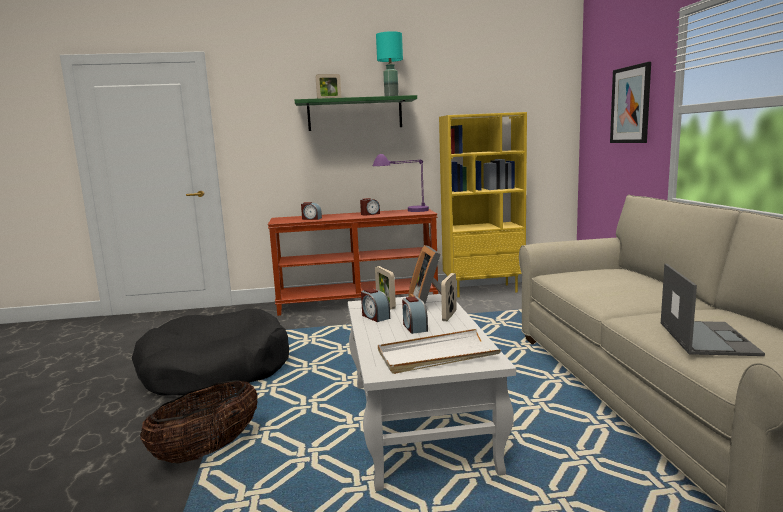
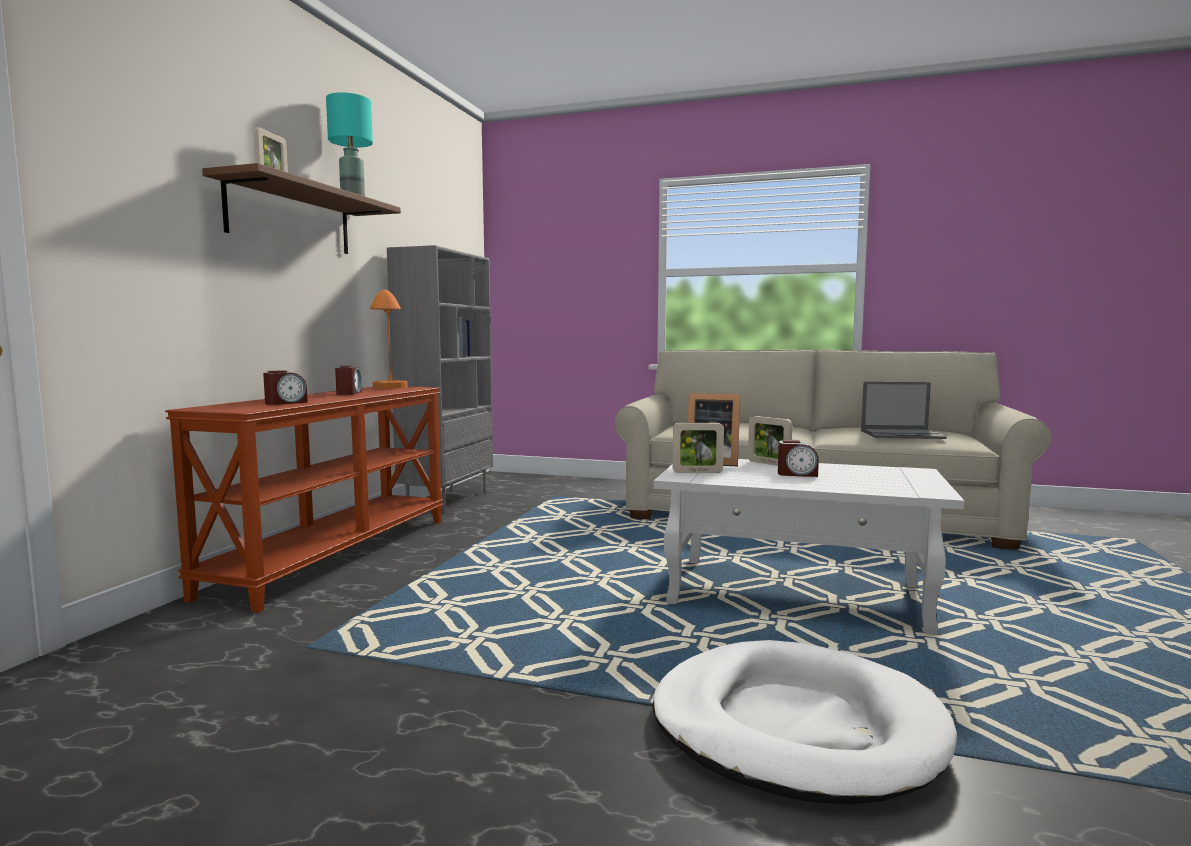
camera: 65 degrees left, 5 degrees down
black dog bed [132,309,289,396] -> none
basket [140,380,258,463] -> white dog bed [653,640,957,805]
green shelf [295,95,417,131] -> brown shelf [202,163,401,254]
alarm clock [361,288,390,322] -> none
purple table lamp [373,154,429,212] -> orange table lamp [370,290,408,389]
white tray [378,329,502,374] -> none
yellow bookcase [439,112,527,297] -> grey bookcase [387,245,493,513]
picture [610,62,651,143] -> none
laptop [661,264,765,356] -> laptop turned 150 degrees clockwise [861,382,947,439]

